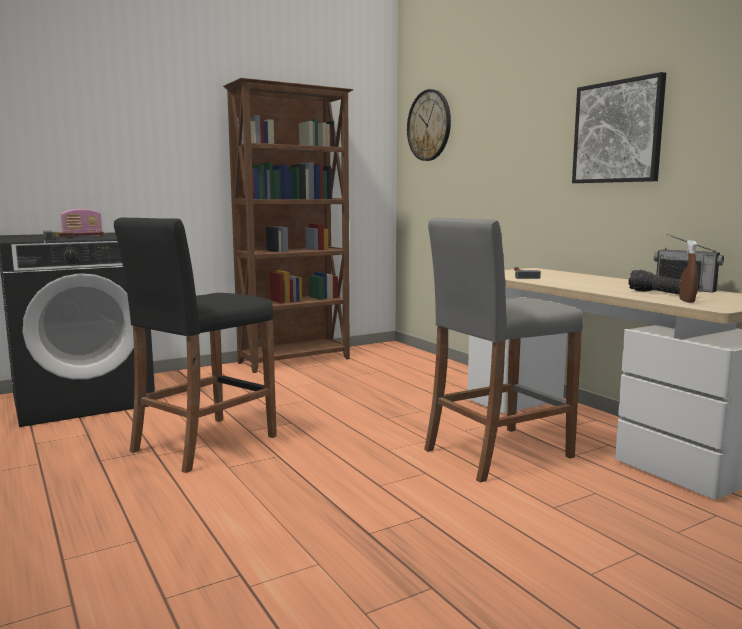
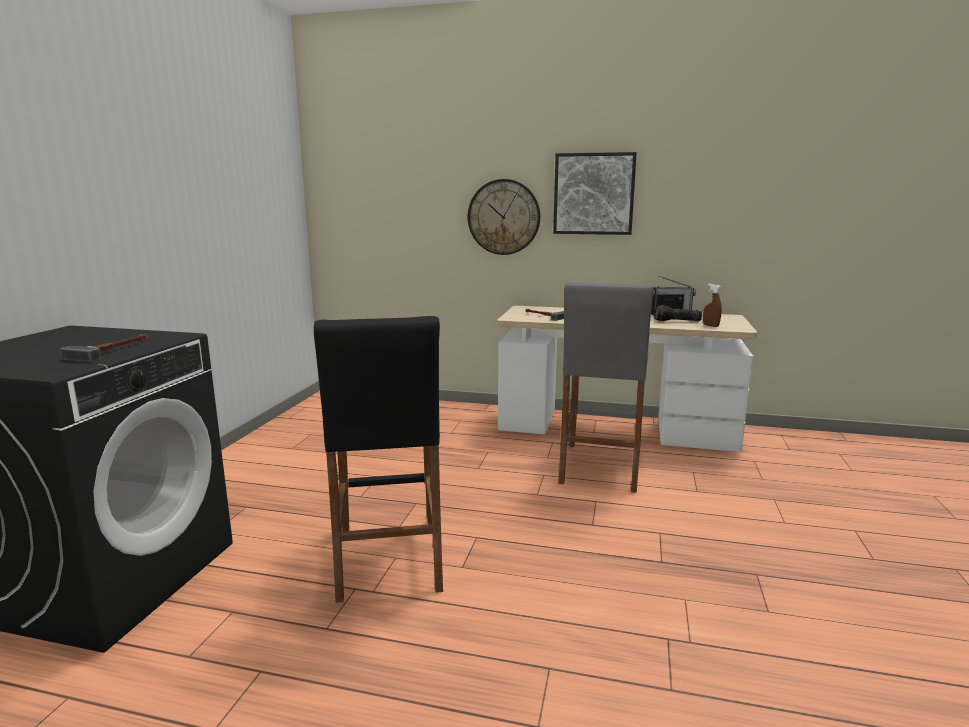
camera: 45 degrees left, 5 degrees up
radio [61,209,102,237] -> none
brown bookcase [223,78,353,373] -> none
wall clock [407,89,451,161] -> wall clock moved to [468,179,540,255]

